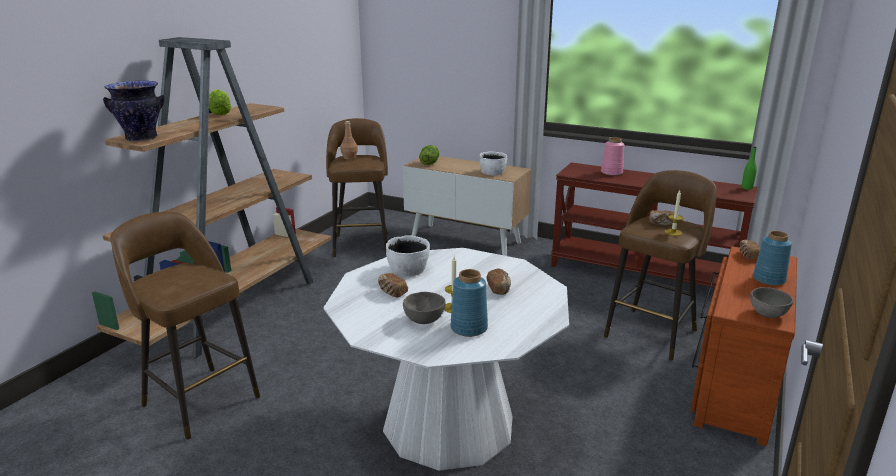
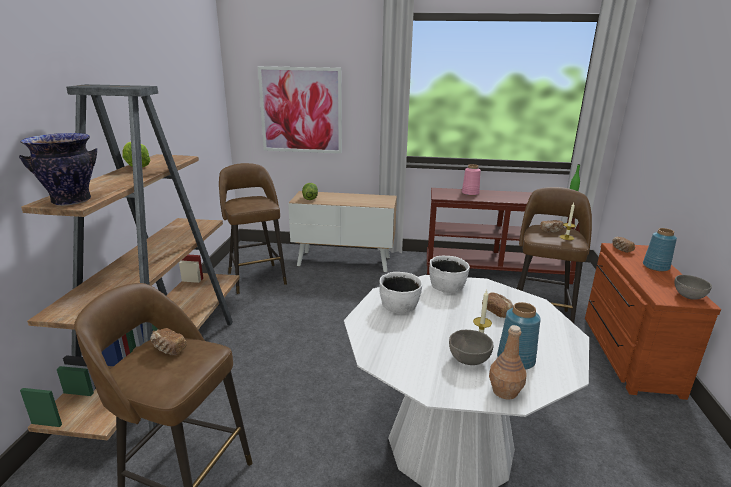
camera: 20 degrees left, 0 degrees up
brown bottle [340,121,358,159] -> brown bottle moved to [489,325,527,400]
bread [378,273,408,297] -> bread moved to [150,328,187,355]
white bowl [479,151,507,176] -> white bowl moved to [429,256,470,293]
none -> picture [258,66,342,154]

